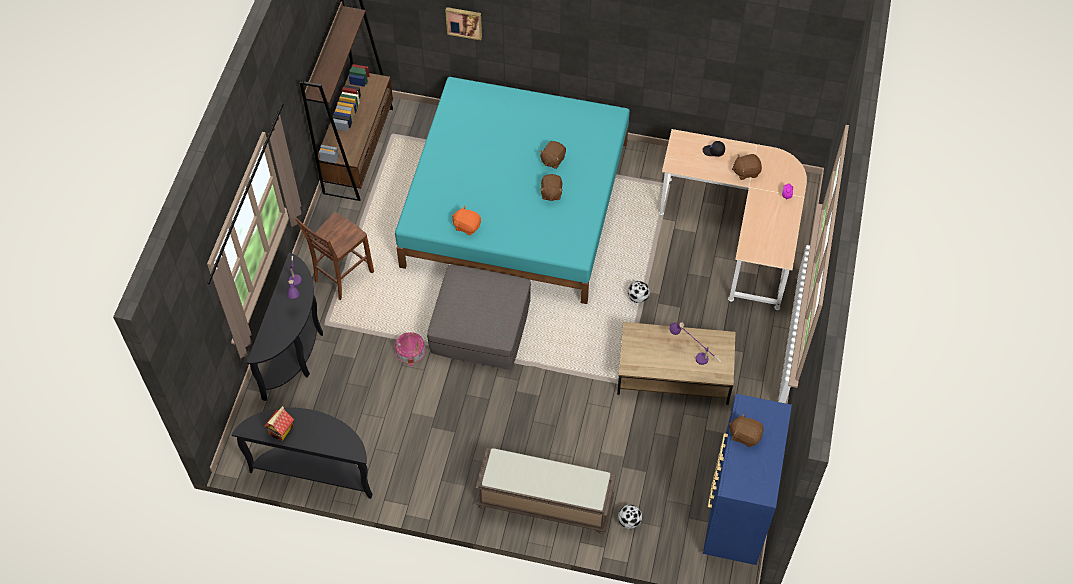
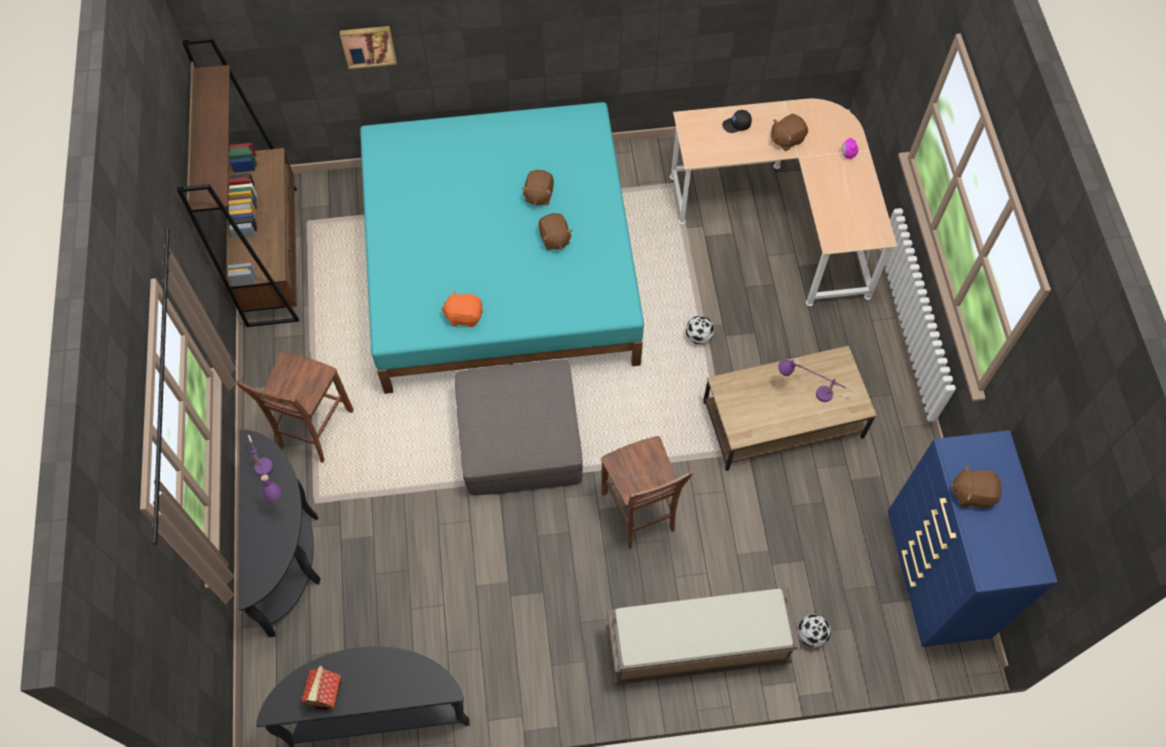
camera: 20 degrees left, 5 degrees up
toy house [395,332,426,366] -> none
none -> brown chair [601,436,694,549]

